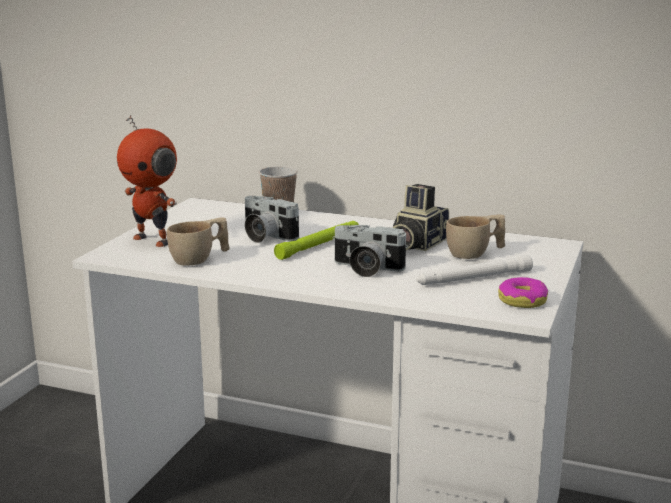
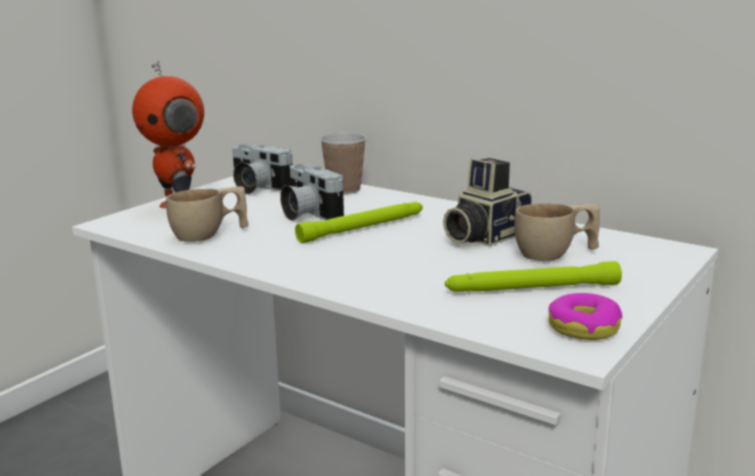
camera: 15 degrees right, 0 degrees up
camera [332,225,408,277] -> camera moved to [232,144,293,194]
white flashlight [416,255,533,285] -> green flashlight [445,261,622,292]

